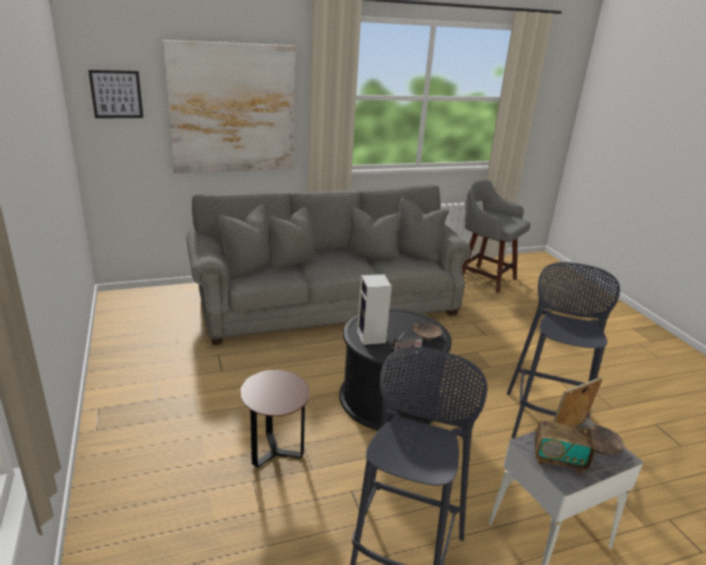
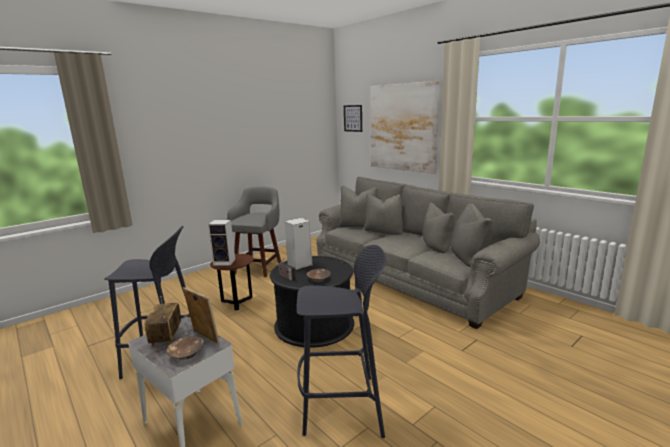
camera: 70 degrees right, 10 degrees down
grey stool [462,180,531,293] -> grey stool moved to [227,187,281,277]
none -> speaker [208,220,235,266]

